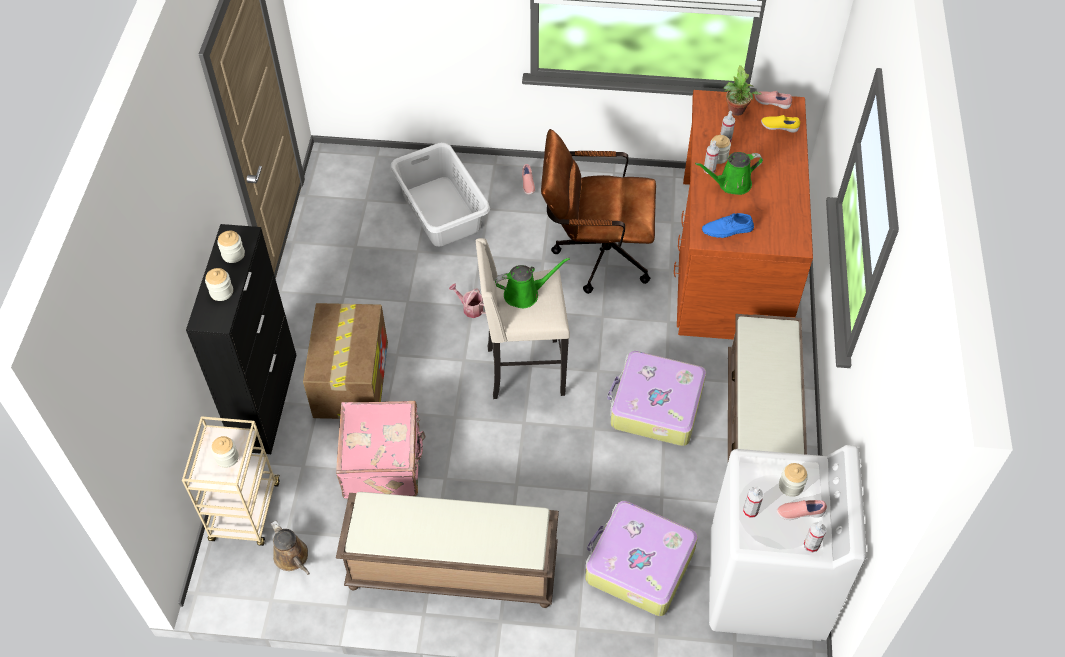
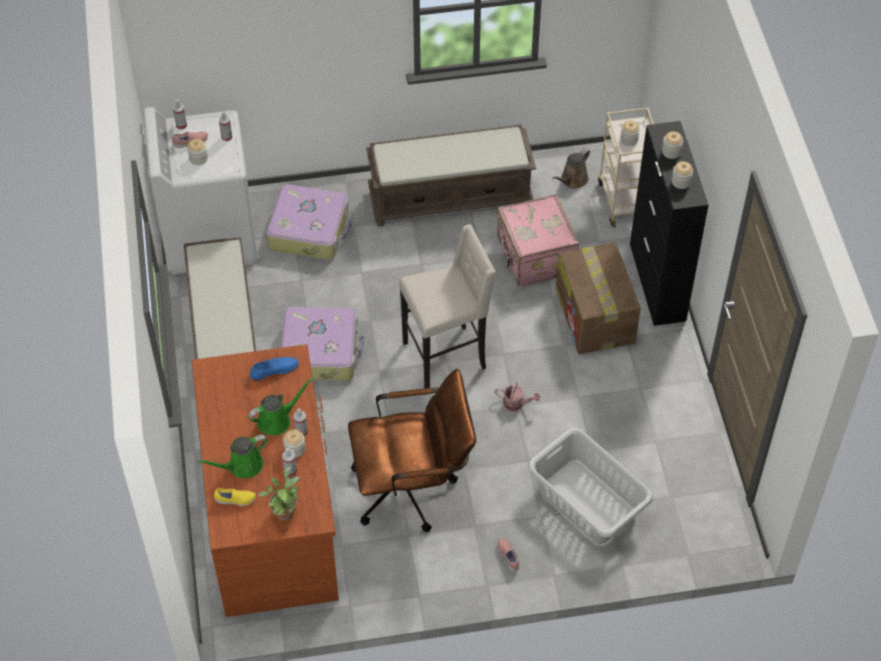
camera: 165 degrees right, 0 degrees up
brown watering can [270,520,310,575] -> brown watering can turned 90 degrees counterclockwise [552,148,590,189]
green watering can [495,258,570,308] -> green watering can moved to [197,435,268,478]
pink shoe [754,91,792,109] -> none

